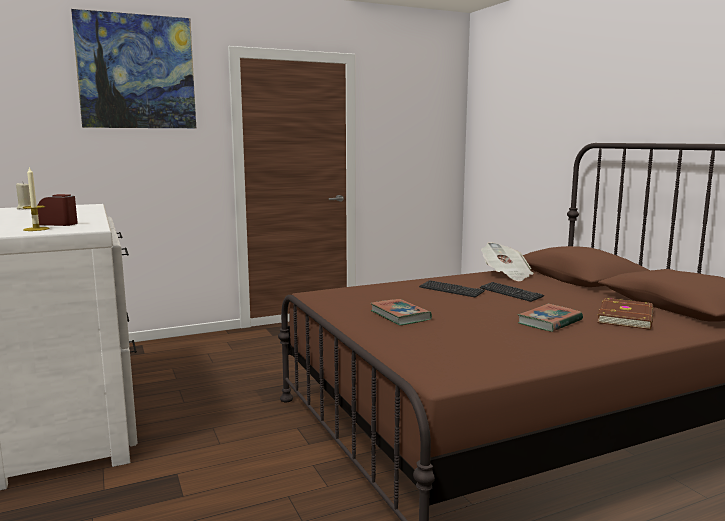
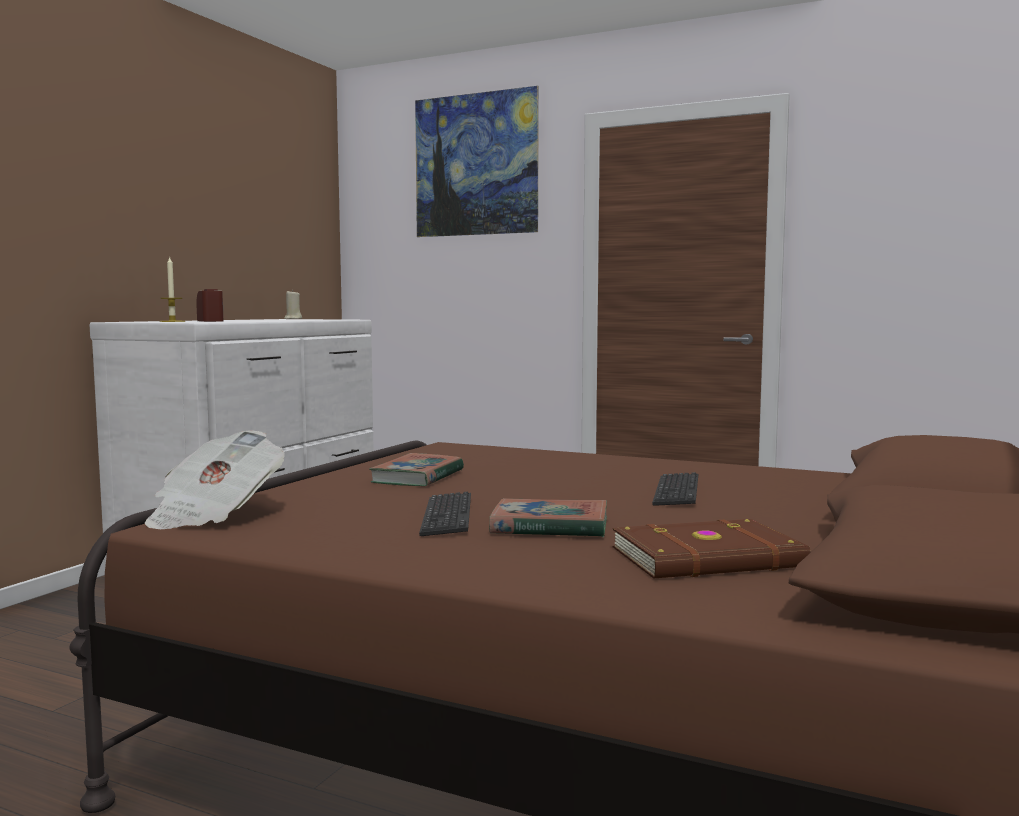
camera: 50 degrees right, 5 degrees down
keyboard [419,280,485,297] -> keyboard moved to [419,492,471,536]
newspaper [481,242,534,281] -> newspaper moved to [145,430,285,529]

